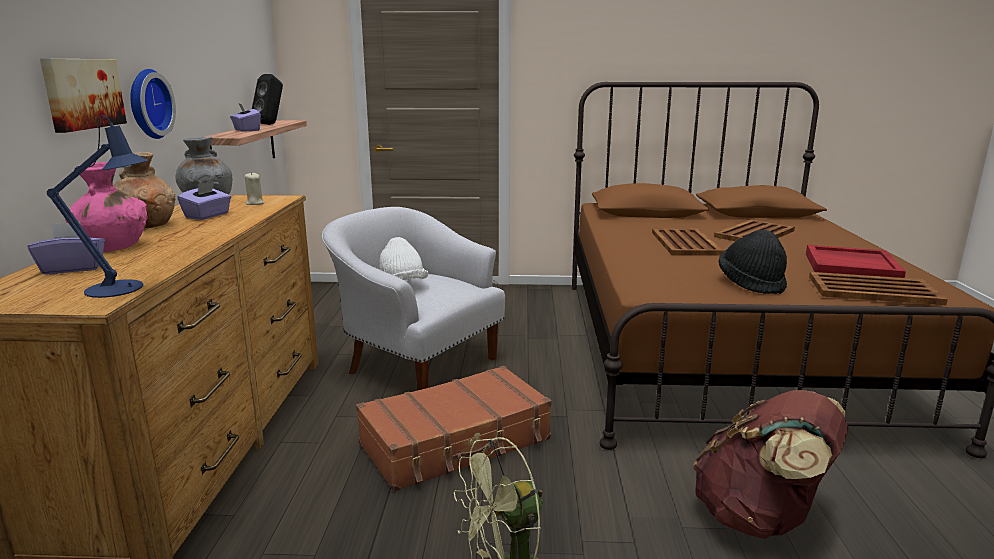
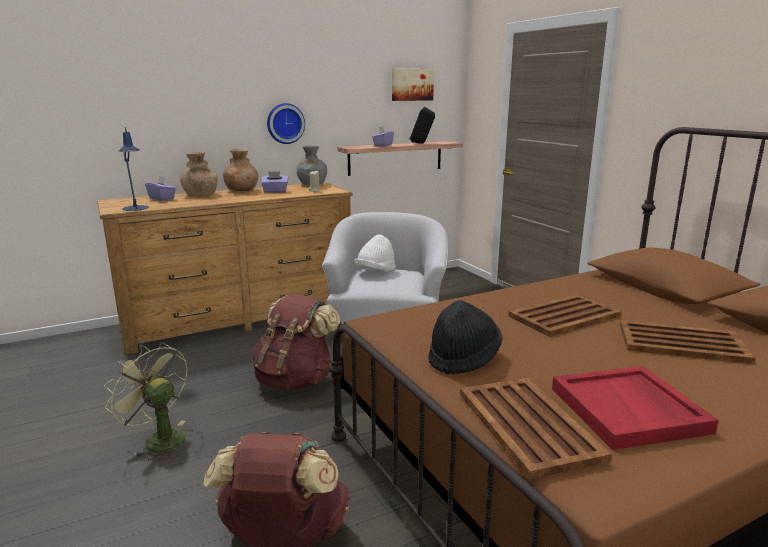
camera: 60 degrees right, 0 degrees up
picture [40,59,127,133] -> picture moved to [392,68,434,101]
pink vase [65,162,147,252] -> brown vase [180,151,218,196]
brown suitcase [356,366,552,492] -> brown backpack [253,293,340,390]

